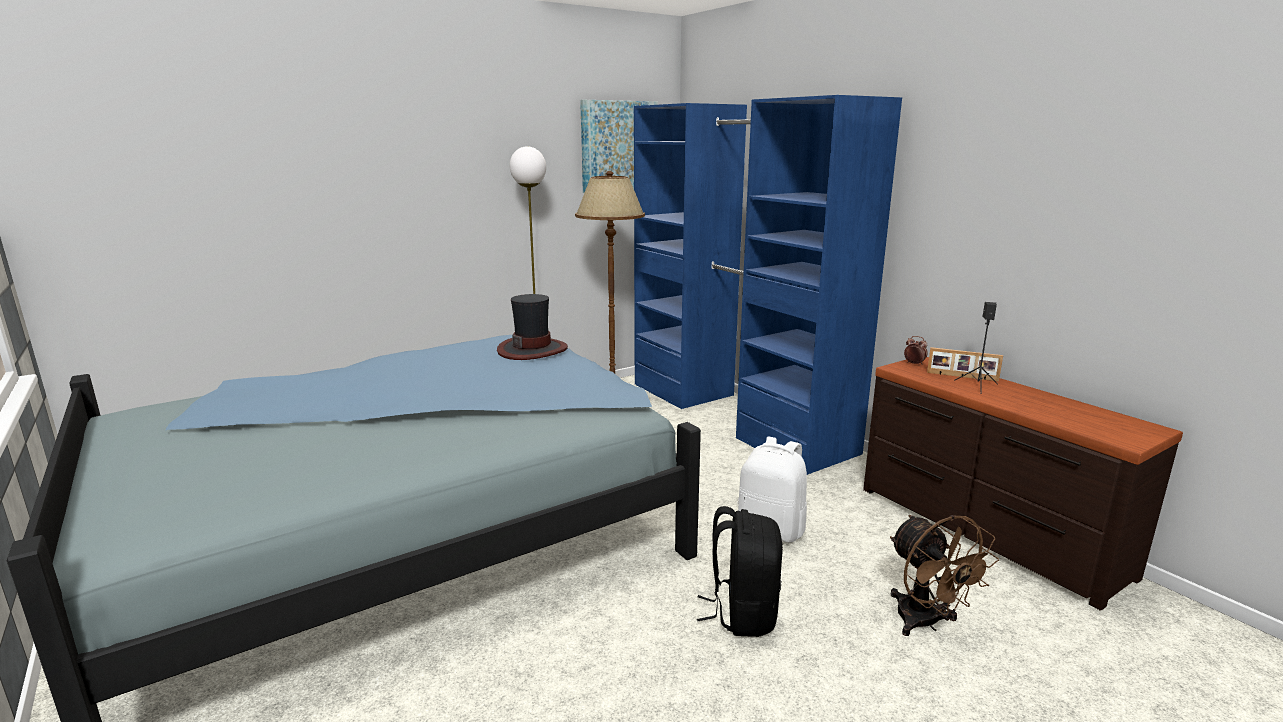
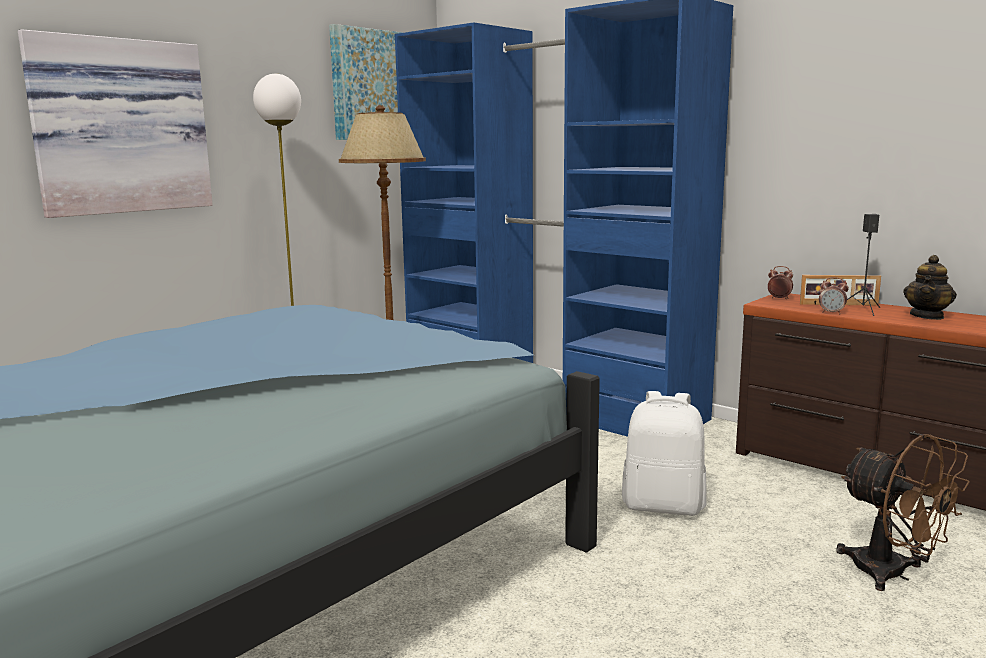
camera: 15 degrees left, 5 degrees down
hat [497,294,568,360] -> none
black backpack [697,506,783,637] -> none
none -> picture [18,29,213,218]
none -> alarm clock [819,277,849,314]
none -> teapot [903,255,957,320]

